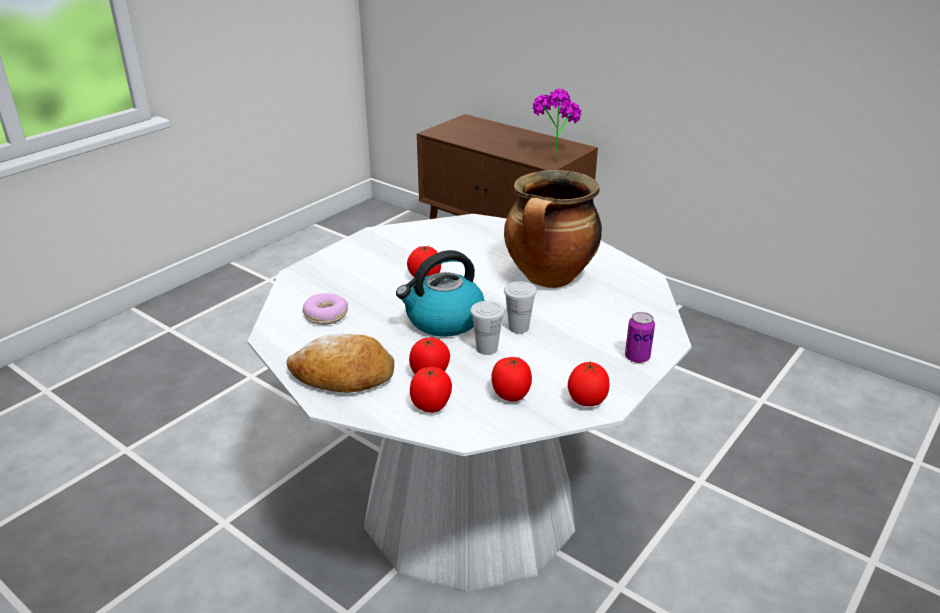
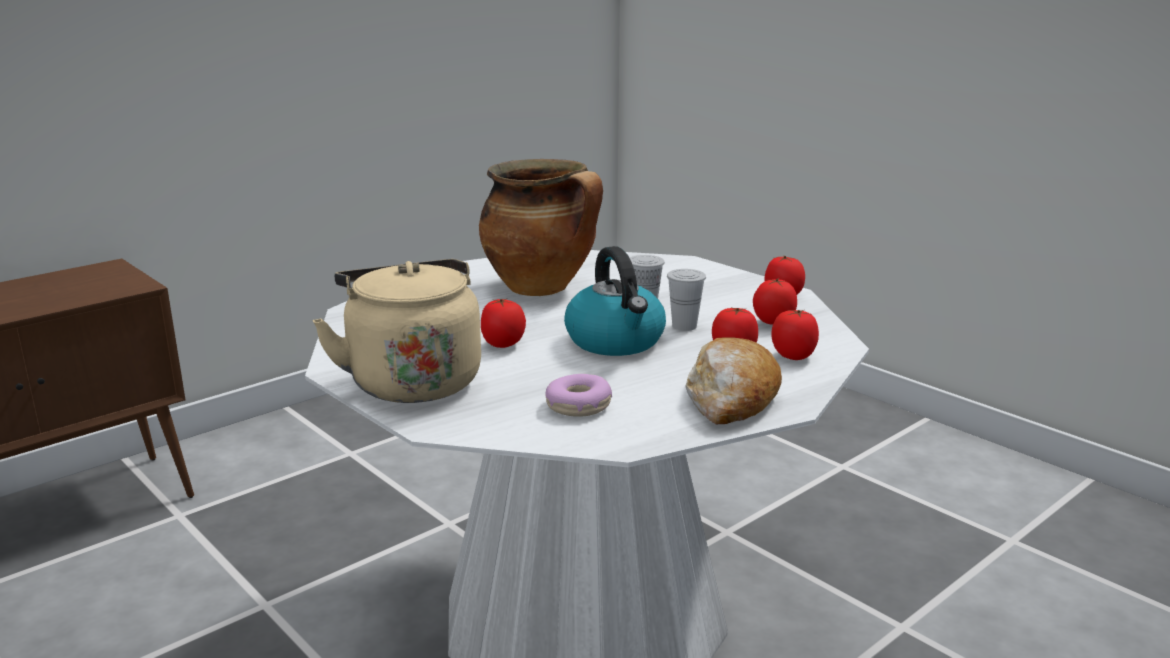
camera: 80 degrees left, 10 degrees down
potted plant [533,89,581,161] -> none
can [625,312,655,363] -> none
none -> beige kettle [312,259,481,403]

